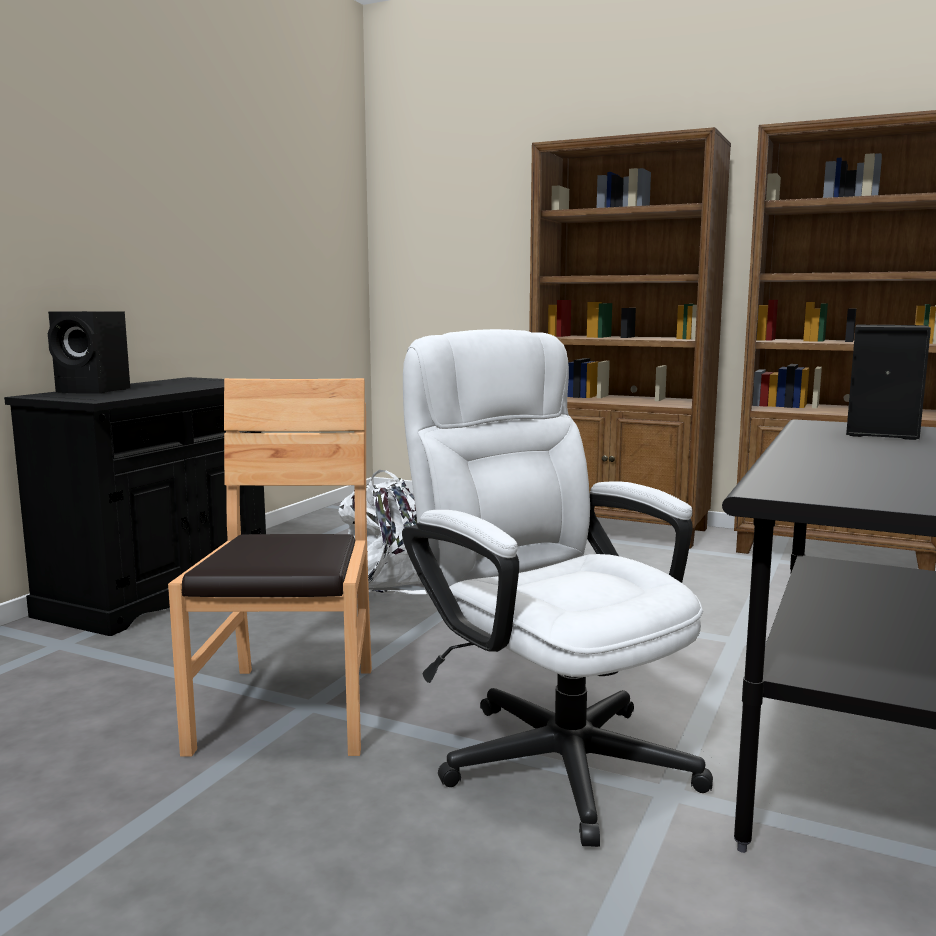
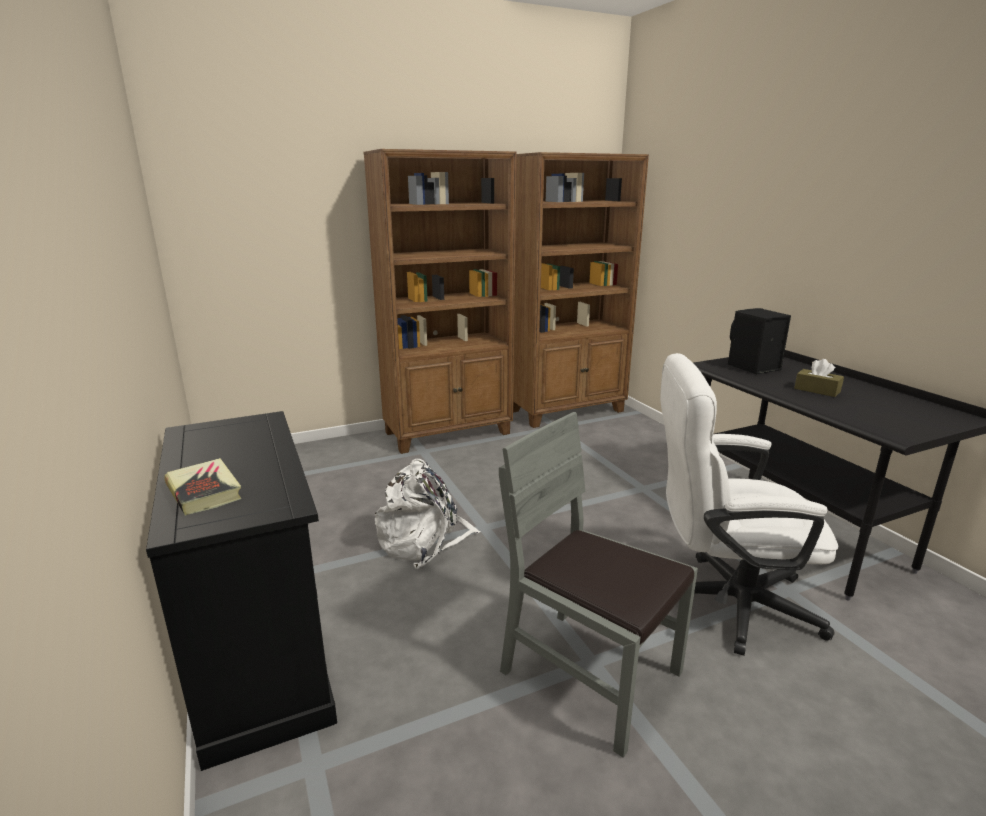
camera: 50 degrees left, 10 degrees up
black speaker [48,311,130,394] -> book [164,458,242,515]
brown chair [168,378,372,757] -> grey chair [499,412,698,758]
none -> brown tissue box [794,359,844,397]

